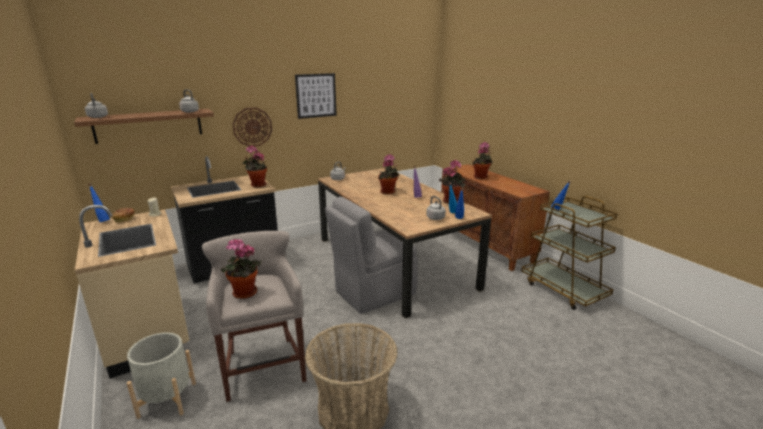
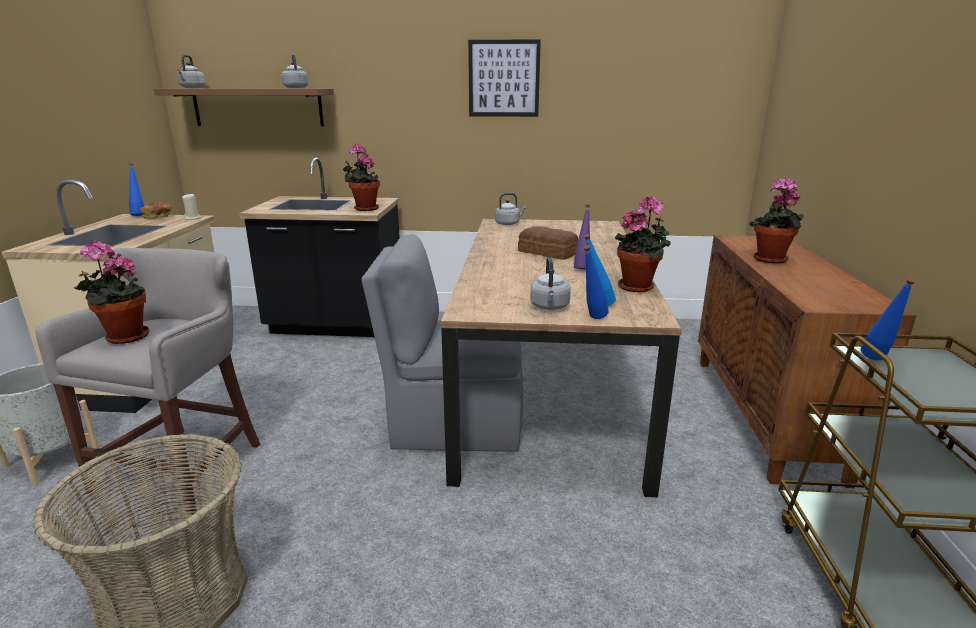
camera: 35 degrees right, 0 degrees up
wall clock [232,107,272,147] -> none
potted plant [378,154,399,194] -> bread [518,226,578,260]

